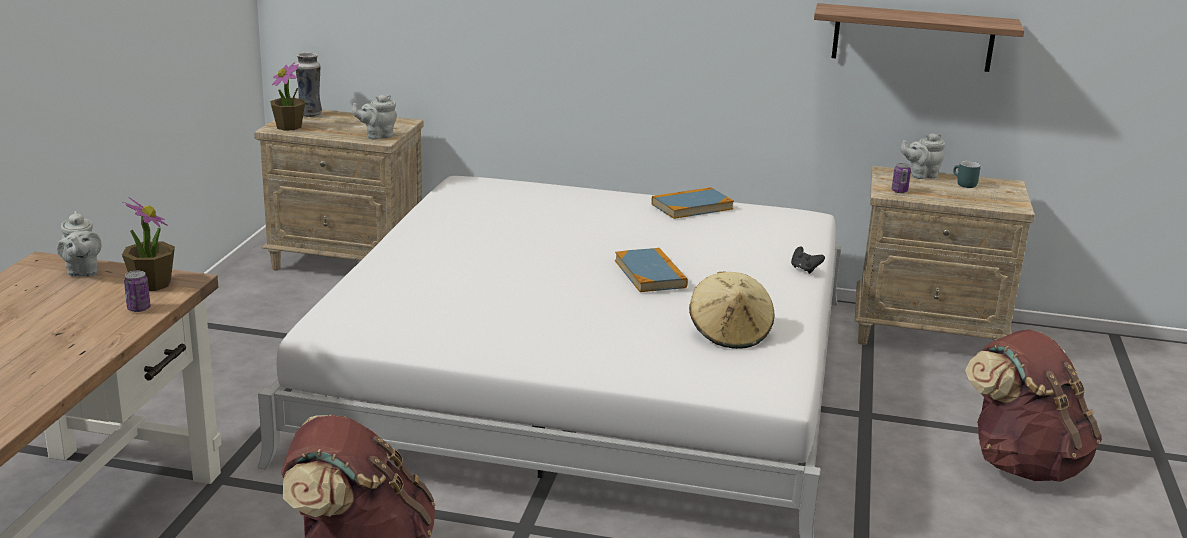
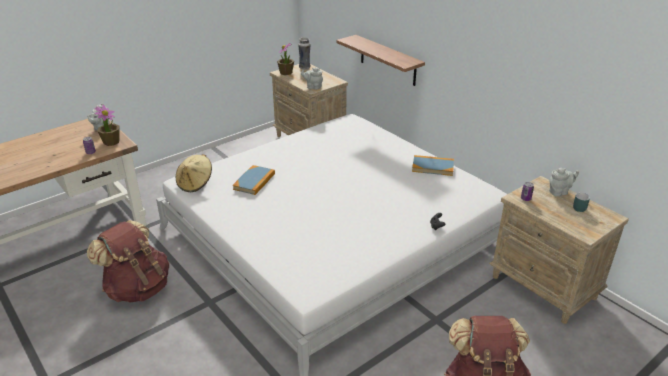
camera: 40 degrees right, 10 degrees up
book [615,248,688,292] -> book moved to [232,165,275,195]
beige hat [689,271,774,349] -> beige hat moved to [176,154,212,192]
shelf [814,3,1024,72] -> shelf moved to [336,35,425,86]
grey teapot [901,133,946,179] -> grey teapot turned 135 degrees clockwise [549,168,579,197]

